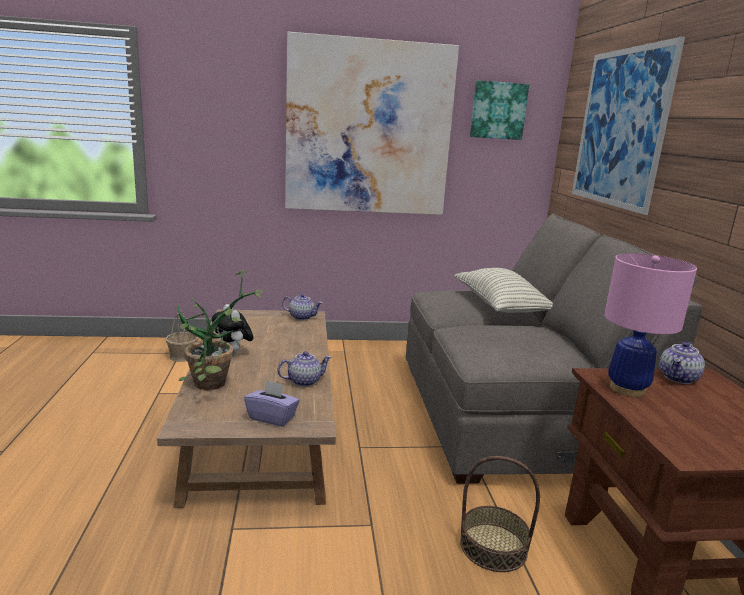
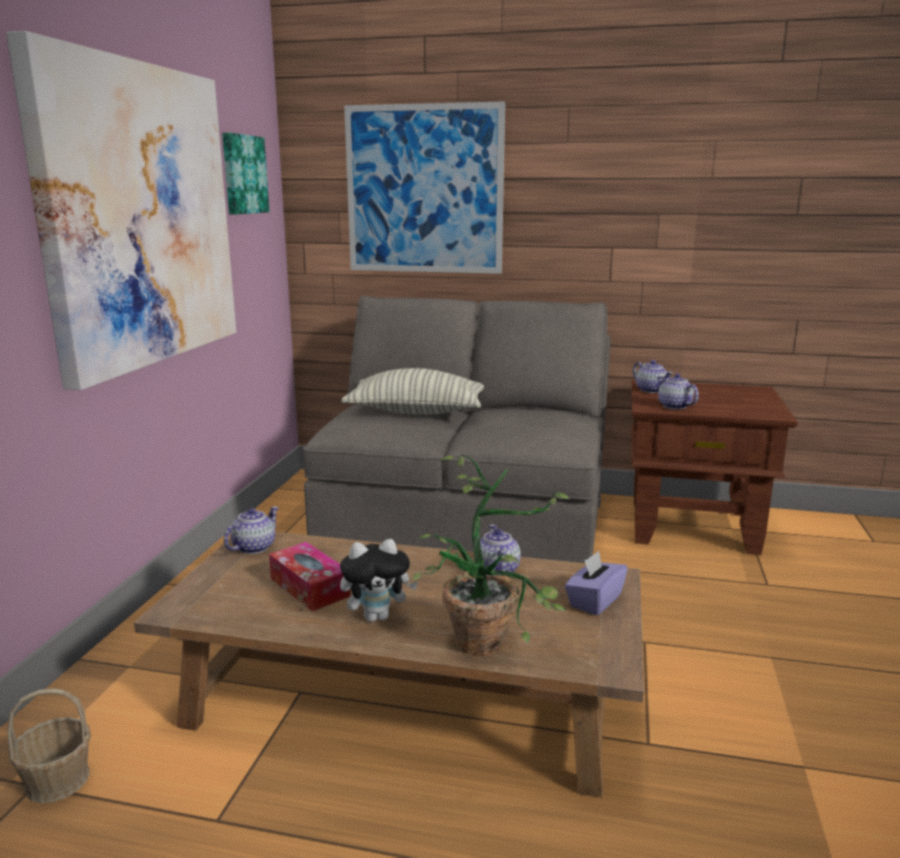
camera: 70 degrees left, 0 degrees up
basket [460,456,540,572] -> none
pink table lamp [604,253,697,397] -> teapot [657,374,699,409]
none -> tissue box [269,542,351,611]

